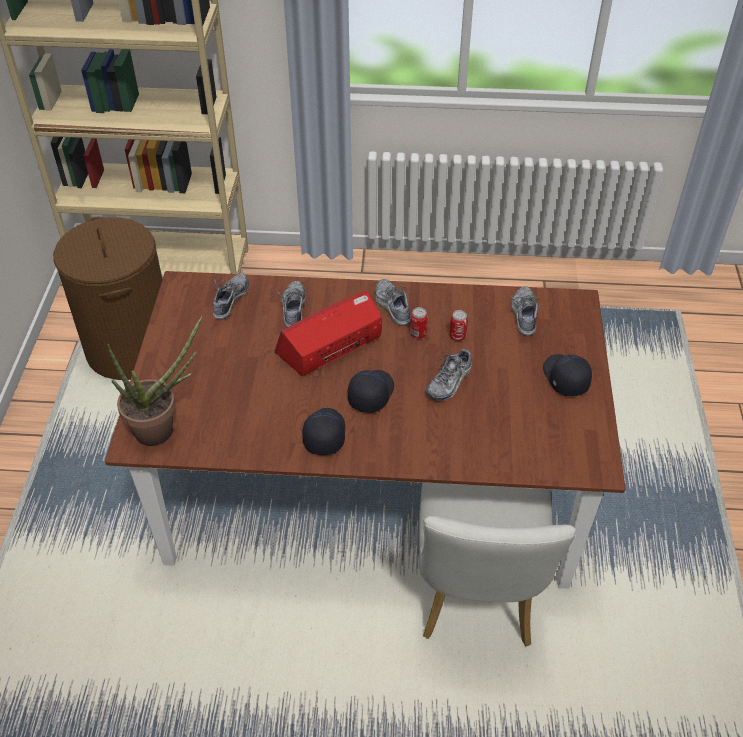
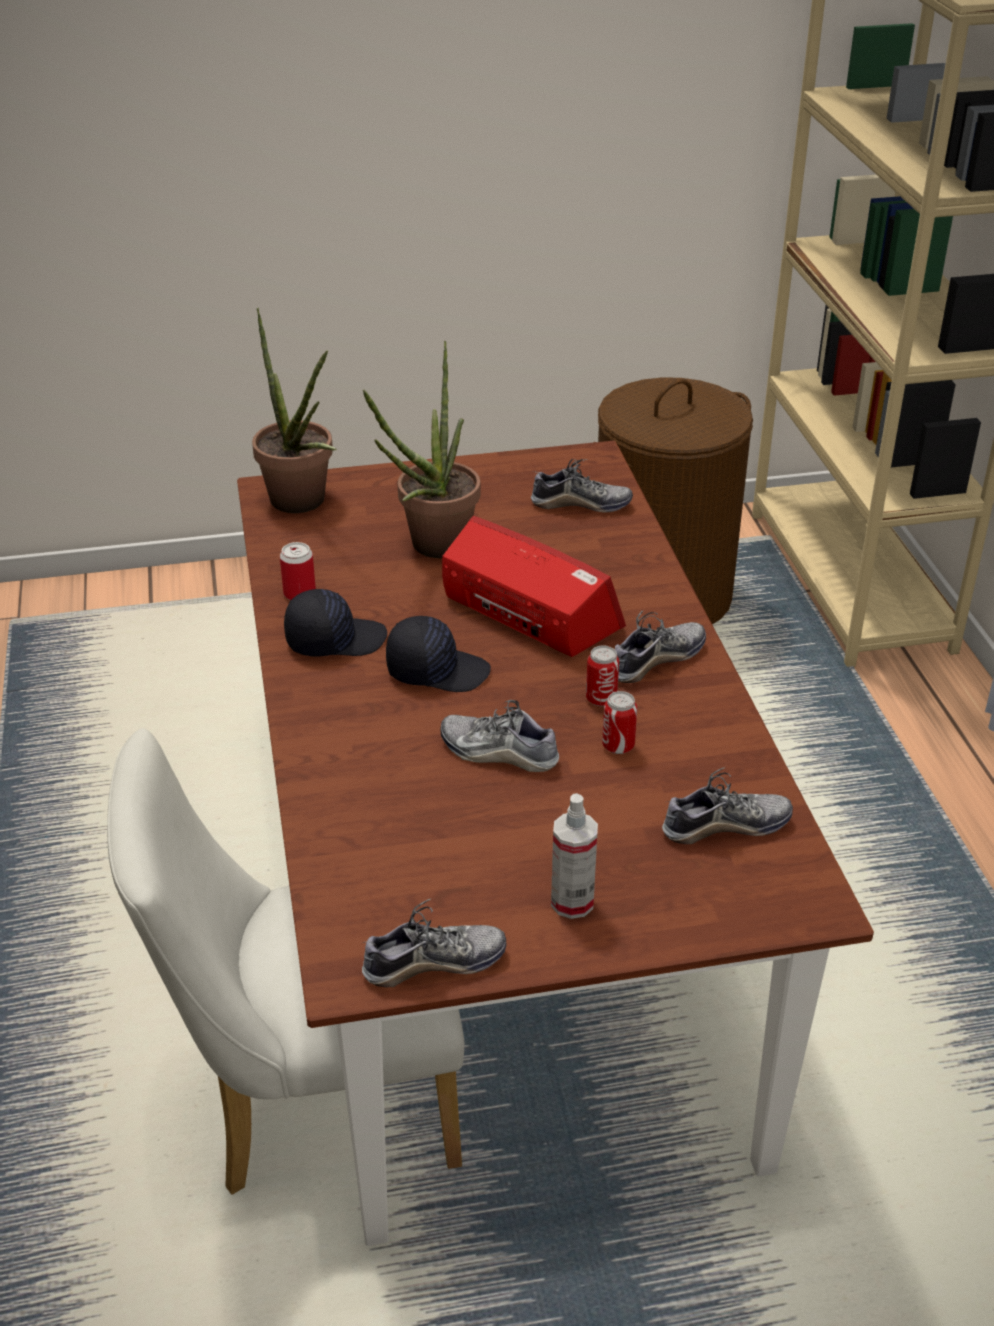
camera: 75 degrees right, 10 degrees down
shoe [277,281,310,327] -> shoe moved to [362,899,507,987]
black cap [543,354,592,396] -> spray bottle [551,793,598,919]
none -> can [280,542,316,600]
none -> potted plant [363,341,481,558]

